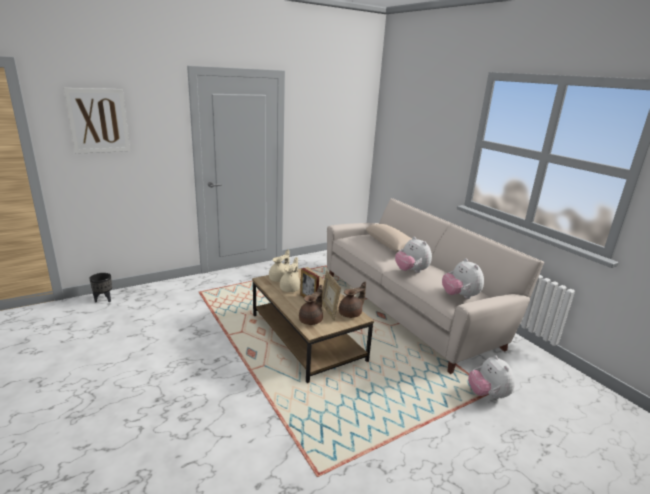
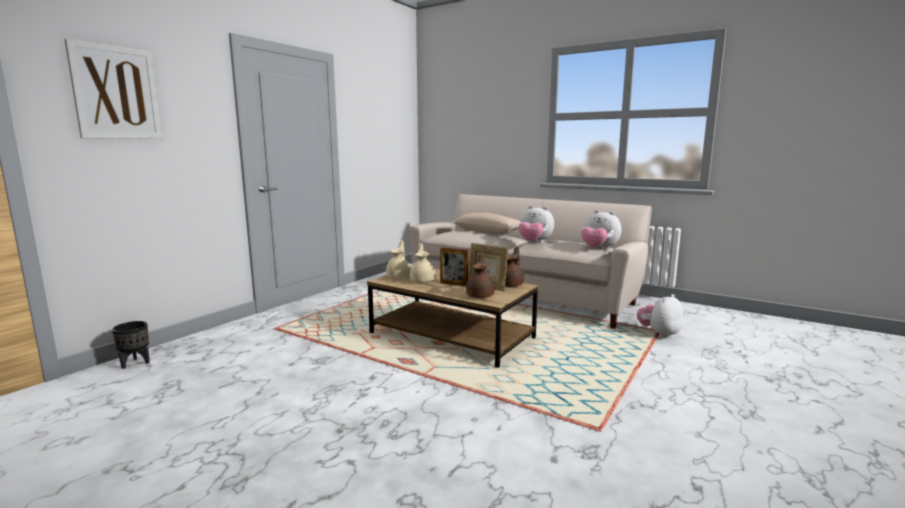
camera: 25 degrees left, 10 degrees down
plush toy [468,355,515,399] -> plush toy turned 90 degrees clockwise [637,294,683,338]

